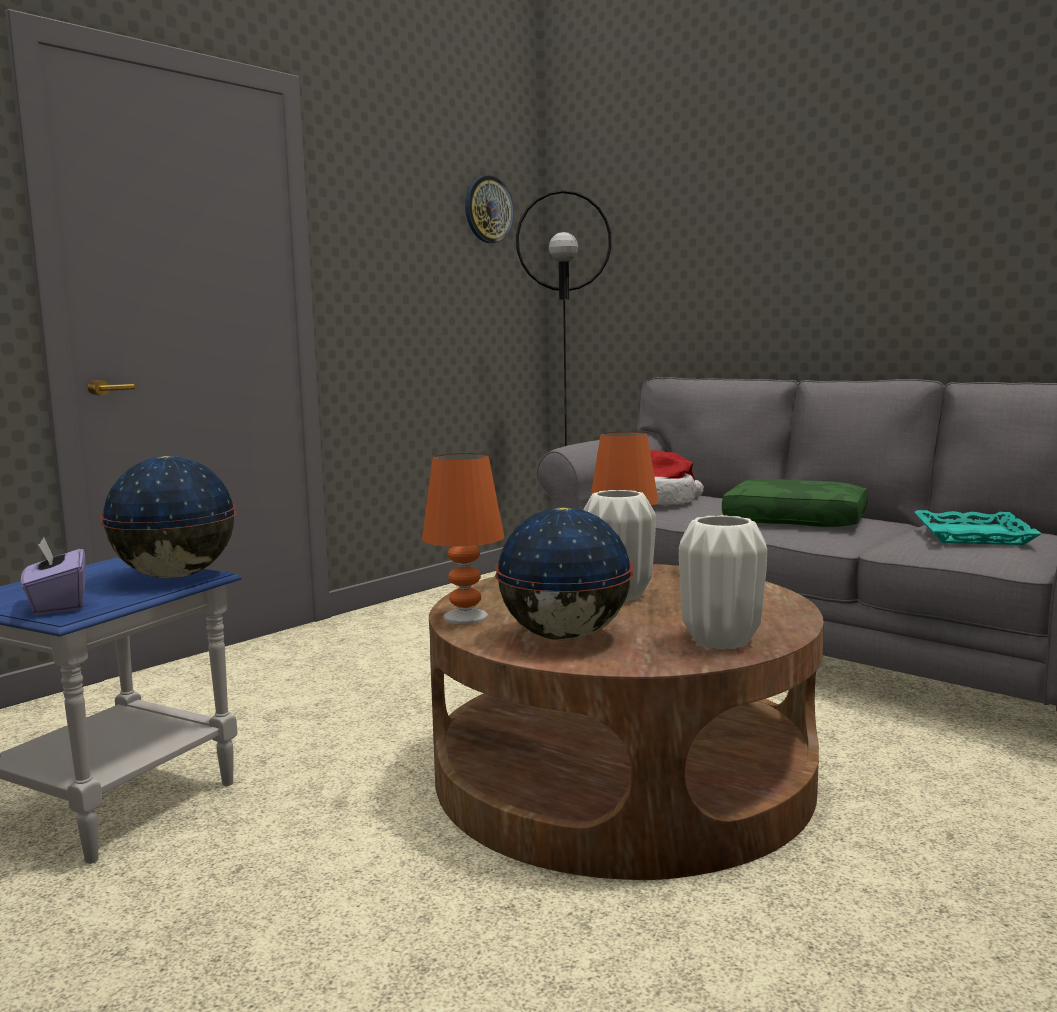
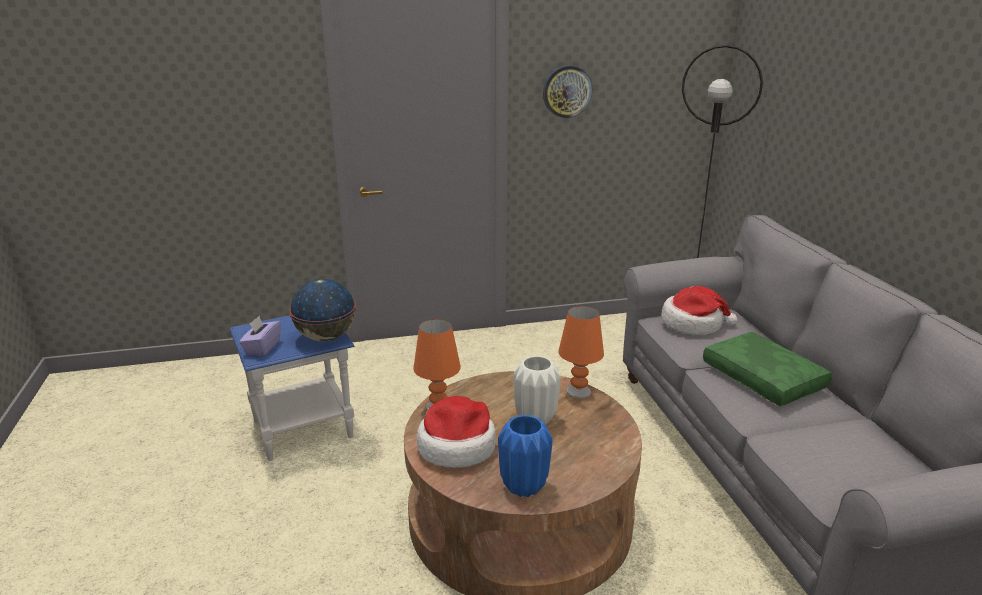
camera: 35 degrees right, 15 degrees up
wall clock [465,175,514,243] -> wall clock moved to [543,65,593,118]
globe [495,507,633,641] -> hat [417,396,496,468]
white vase [679,515,767,649] -> blue vase [498,415,553,497]
turquoise tray [915,510,1042,545] -> none

